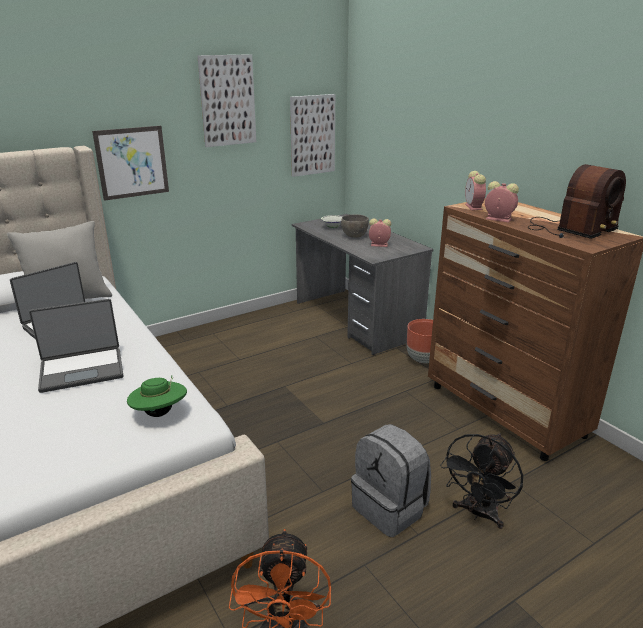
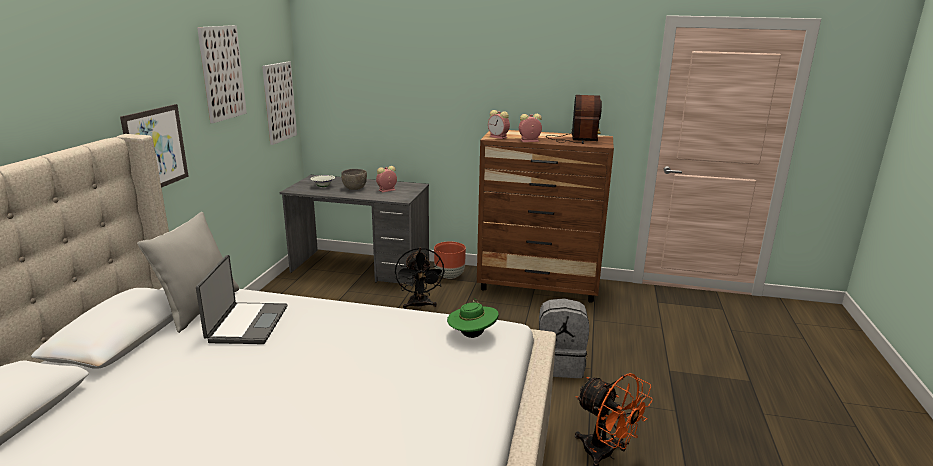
camera: 45 degrees left, 5 degrees down
laptop [29,299,123,393] -> none
black fan [440,433,523,529] -> black fan moved to [395,248,445,309]

